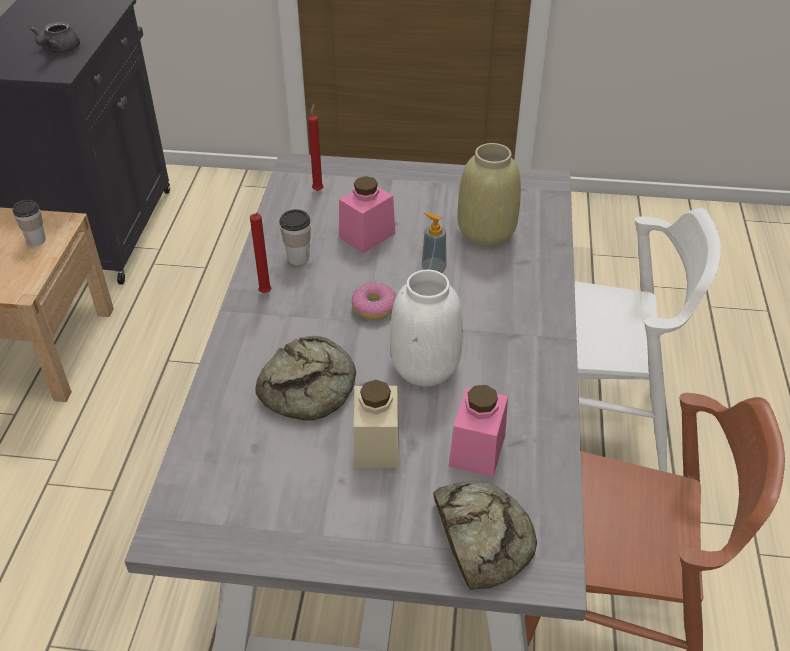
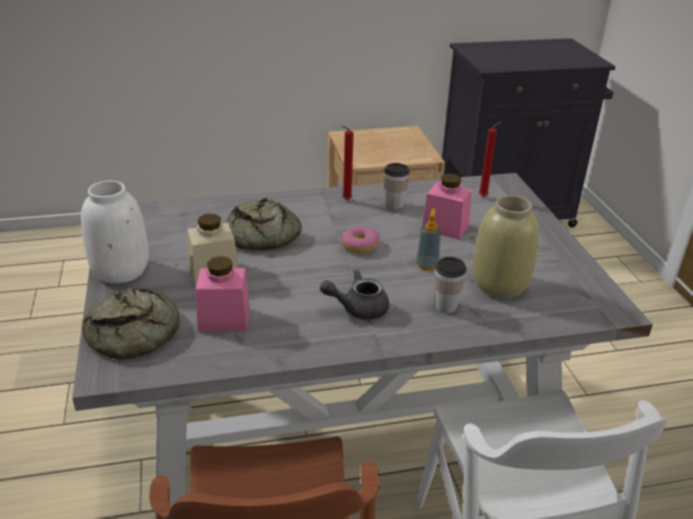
camera: 70 degrees right, 10 degrees down
cup [13,200,46,246] -> cup moved to [435,257,466,313]
grey teapot [30,22,80,54] -> grey teapot moved to [320,269,389,320]
white vase [390,270,463,386] -> white vase moved to [81,181,149,283]

